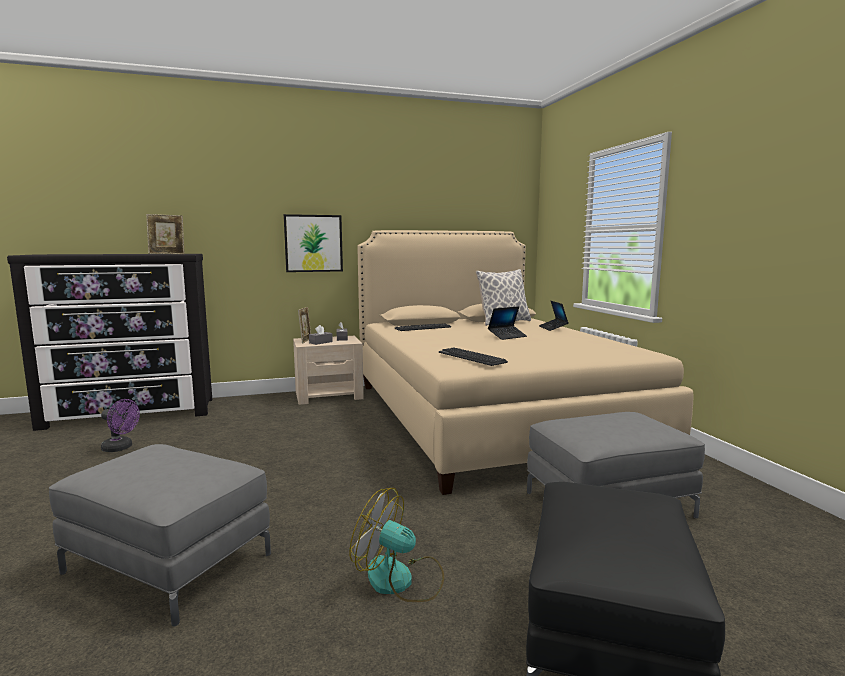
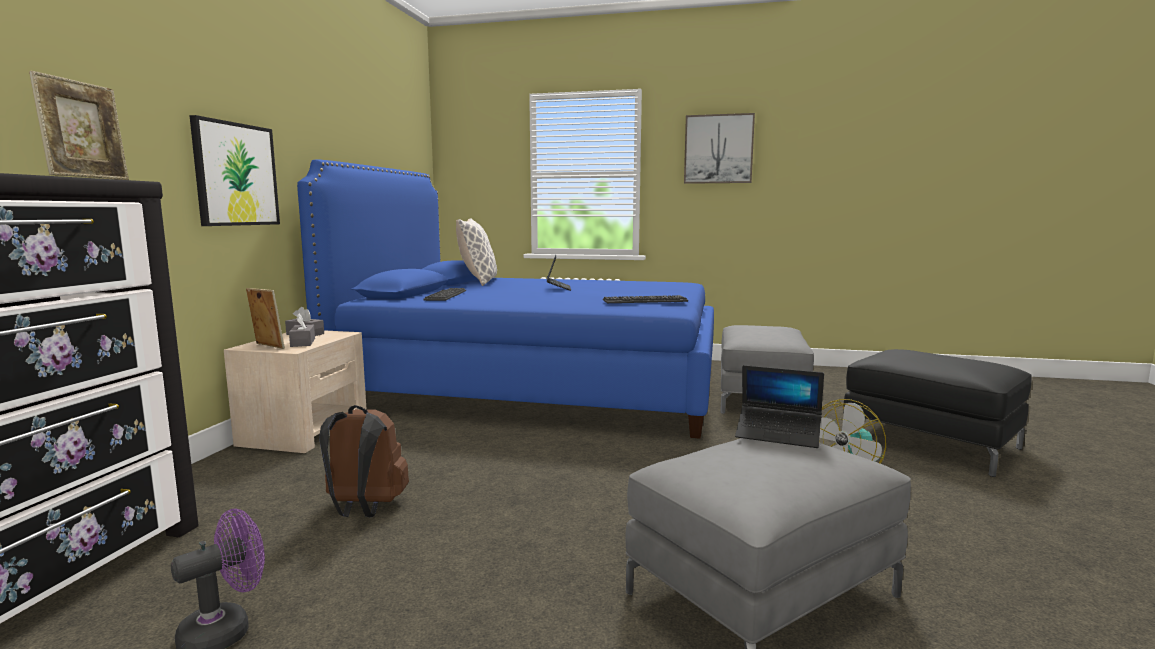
camera: 60 degrees left, 0 degrees up
beige bed [357,230,693,495] -> blue bed [297,159,714,439]
laptop [539,301,569,331] -> laptop moved to [735,365,824,448]
none -> brown backpack [319,405,409,517]
none -> picture [684,113,755,184]

